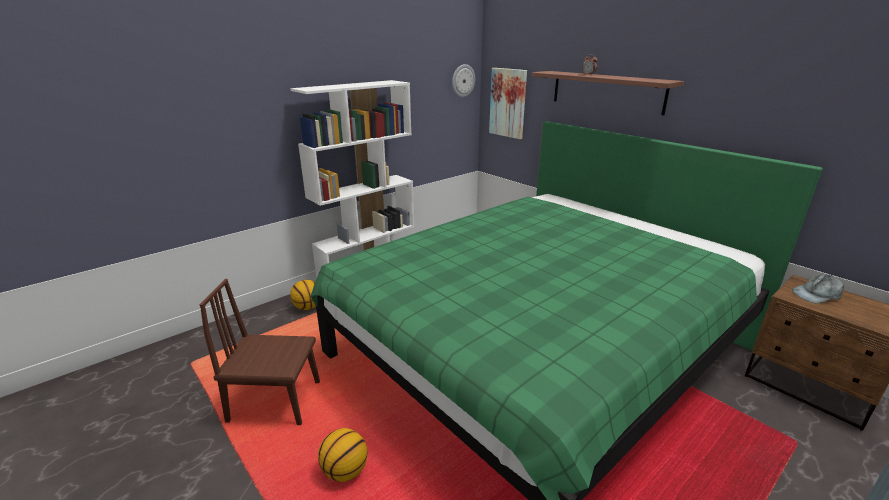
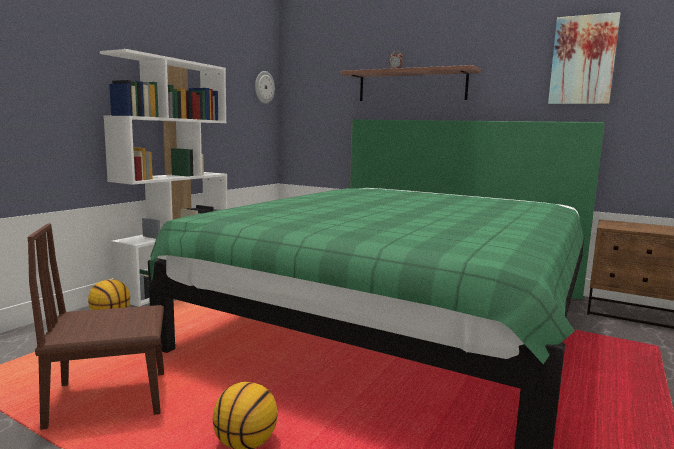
camera: 20 degrees left, 15 degrees down
picture [489,68,527,139] -> picture moved to [548,12,621,104]
grey cap [792,274,844,304] -> none

